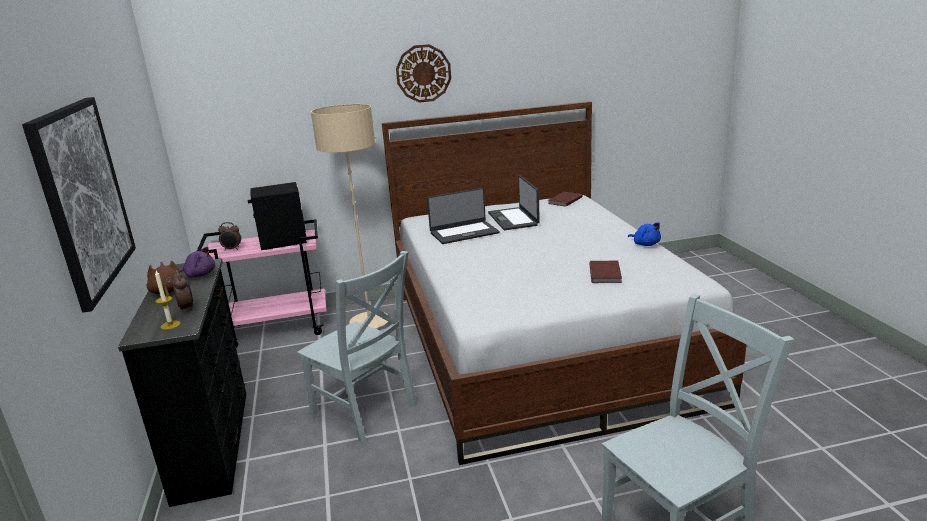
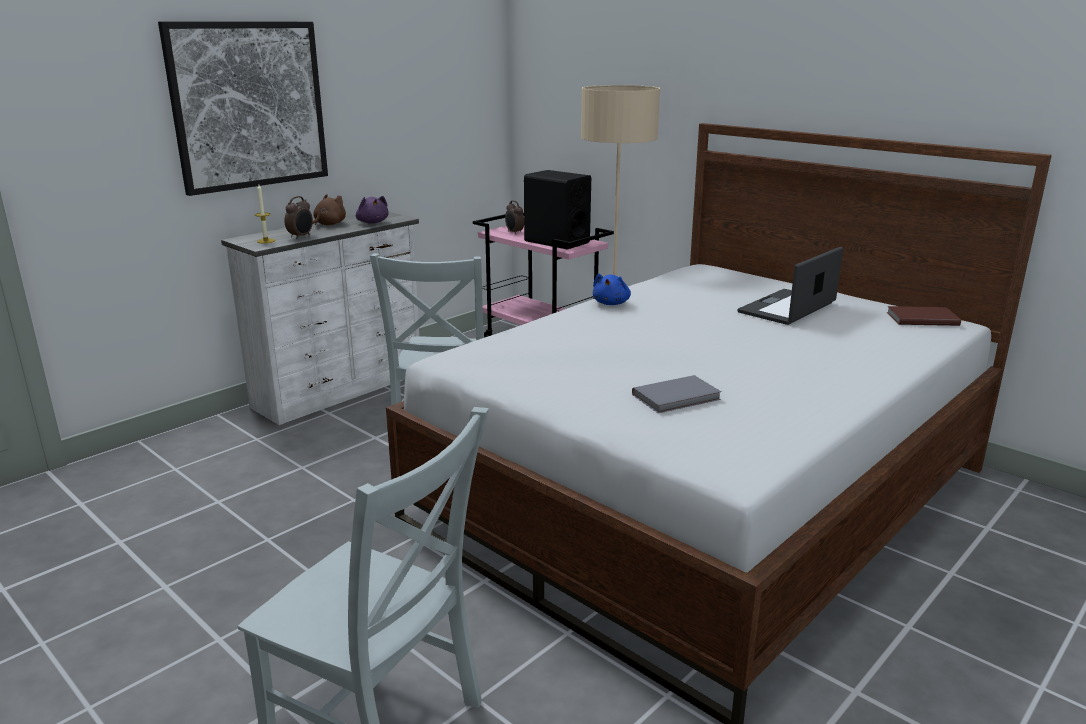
camera: 55 degrees right, 0 degrees up
black dresser [118,258,246,507] -> white dresser [221,212,419,425]
wall clock [396,44,451,103] -> none
laptop [427,188,500,244] -> none
brown book [589,261,622,283] -> grey book [632,375,721,413]
blue plush toy [628,222,661,246] -> blue plush toy moved to [593,274,631,305]

